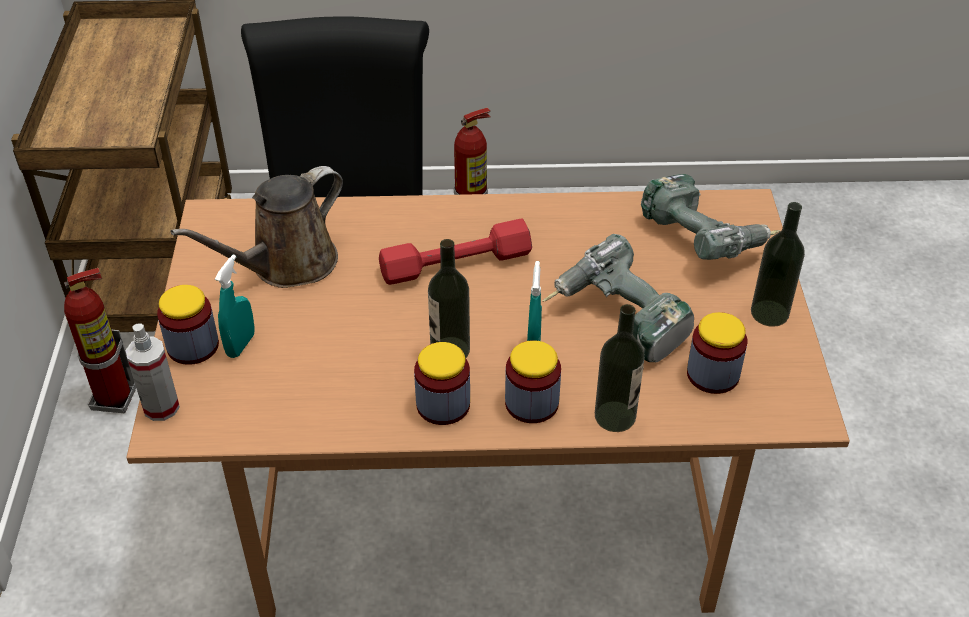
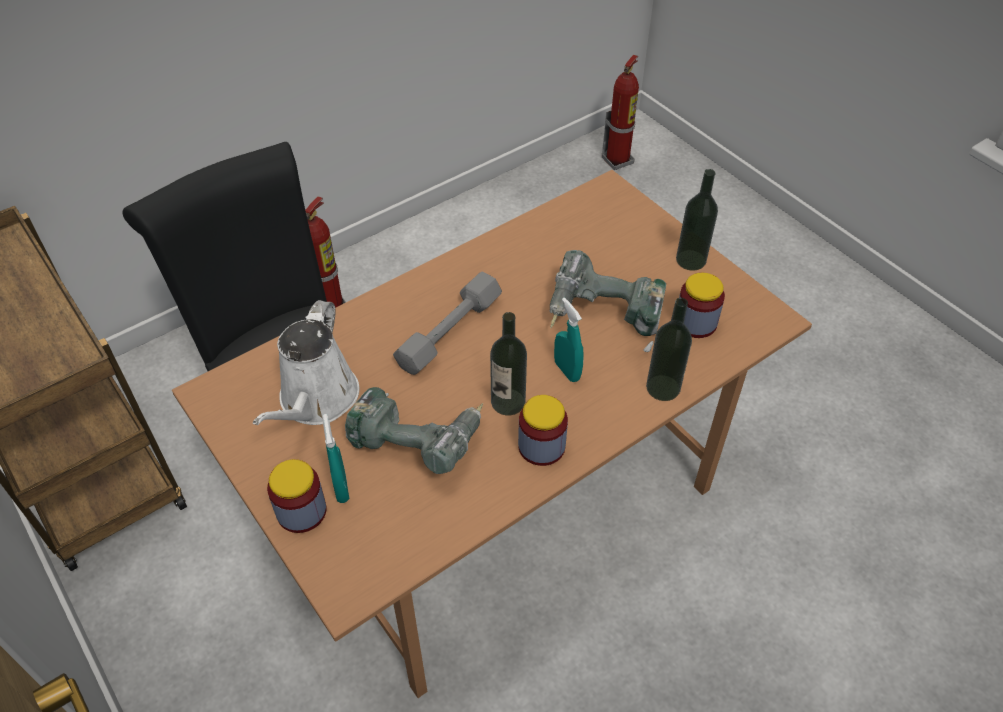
camera: 35 degrees left, 5 degrees up
fire extinguisher [64,268,136,413] -> fire extinguisher moved to [602,55,639,170]
spray bottle [126,324,180,421] -> none
brown watering can [171,166,343,288] -> white watering can [253,300,360,425]
red dumbbell [379,219,532,285] -> grey dumbbell [393,272,502,375]
jar [505,340,561,423] -> none
power drill [641,174,780,260] -> power drill moved to [345,387,483,474]

